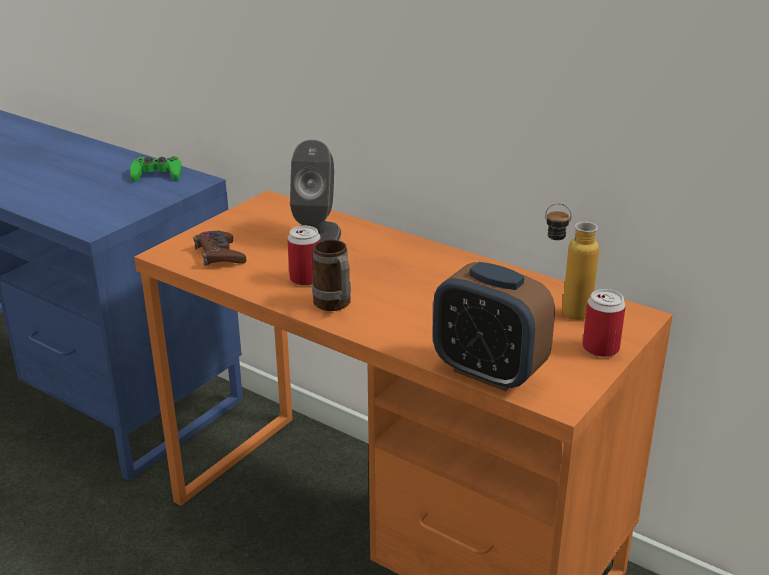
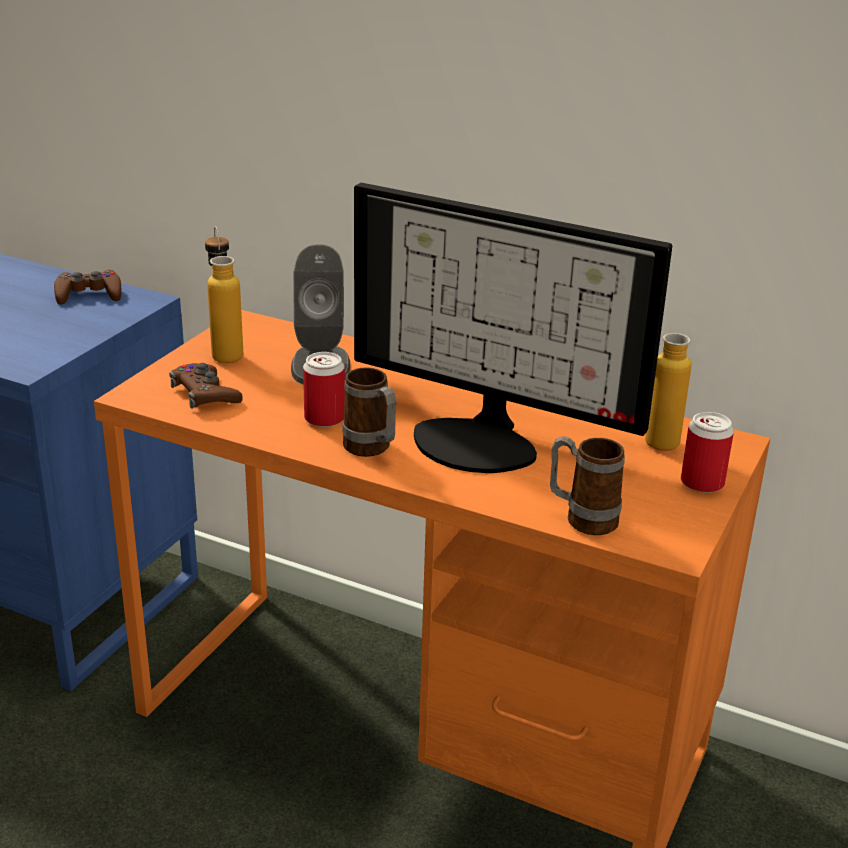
camera: 10 degrees left, 0 degrees up
green game controller [130,156,182,182] -> brown game controller [54,270,121,305]
alarm clock [433,262,555,391] -> mug [550,436,625,535]
none -> bottle [205,226,243,363]
none -> monitor [354,183,672,473]

